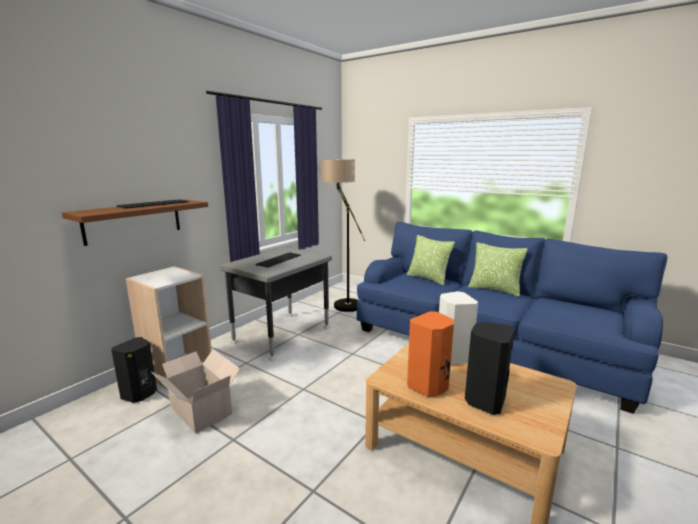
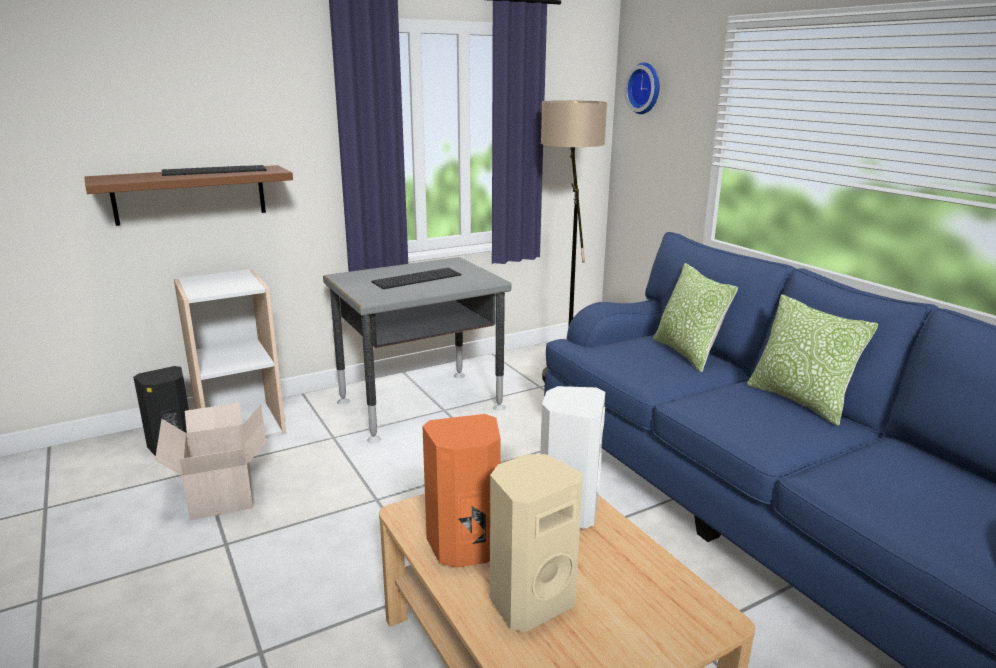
camera: 25 degrees right, 5 degrees up
black speaker [465,322,514,415] -> beige speaker [490,454,582,632]
none -> wall clock [624,62,660,114]

